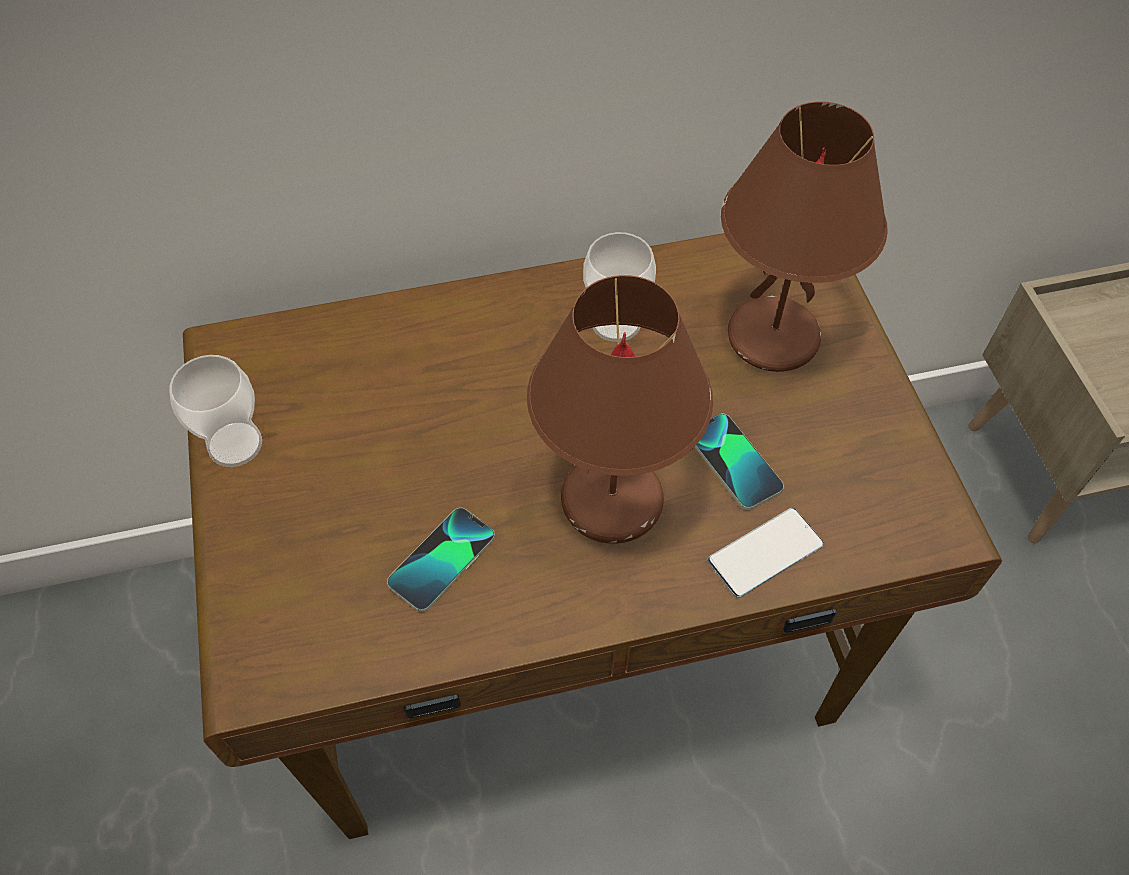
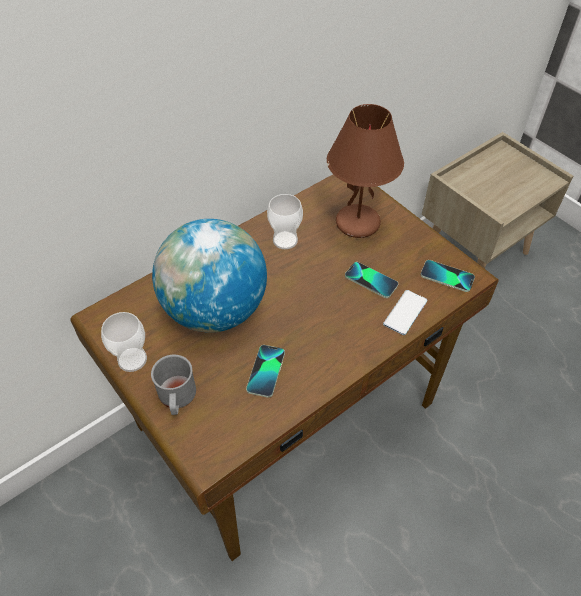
camera: 25 degrees left, 5 degrees down
brown table lamp [527,275,713,544] -> none
none -> grey mug [151,355,196,415]
none -> globe [152,219,267,333]
none -> phone [420,260,475,292]

